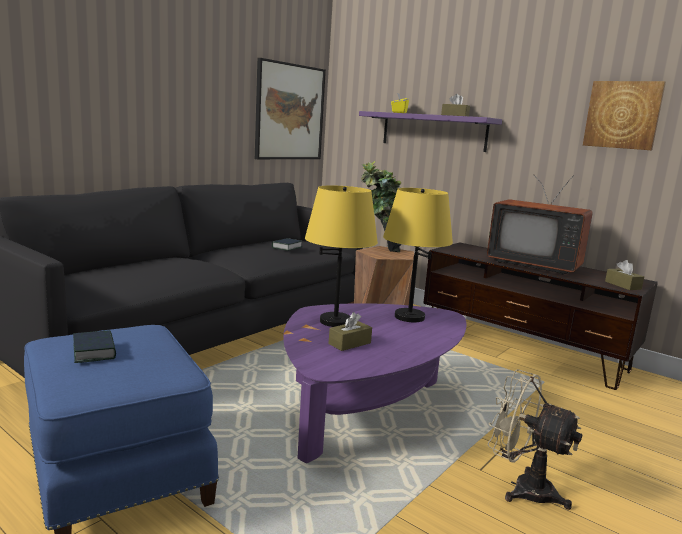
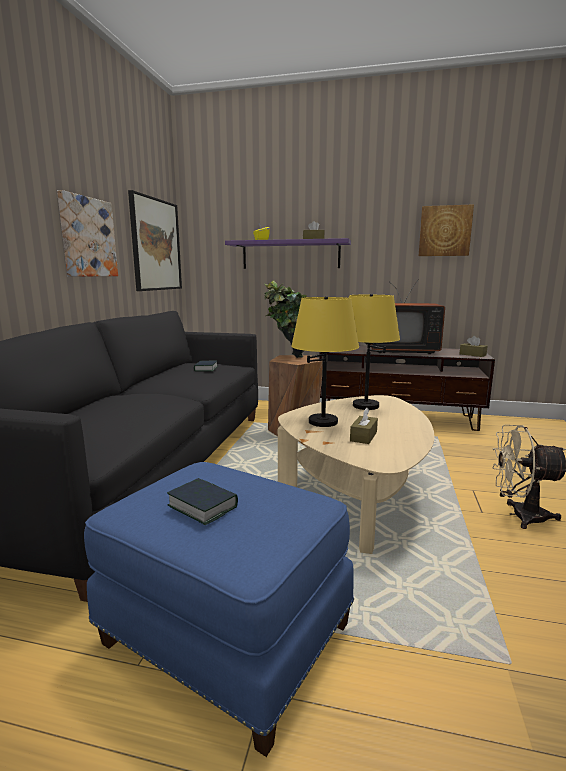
camera: 25 degrees left, 0 degrees up
purple coffee table [283,303,466,463] -> beige coffee table [278,395,434,554]
none -> picture [57,190,118,276]

